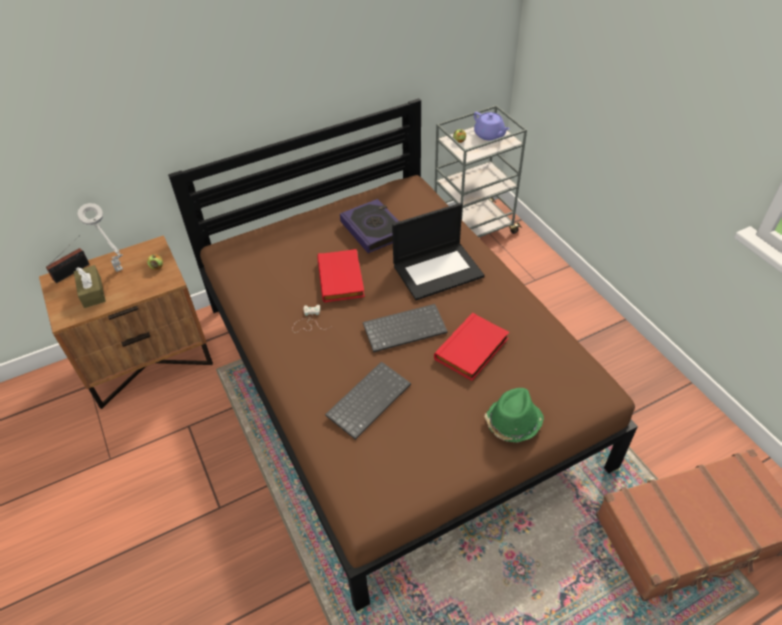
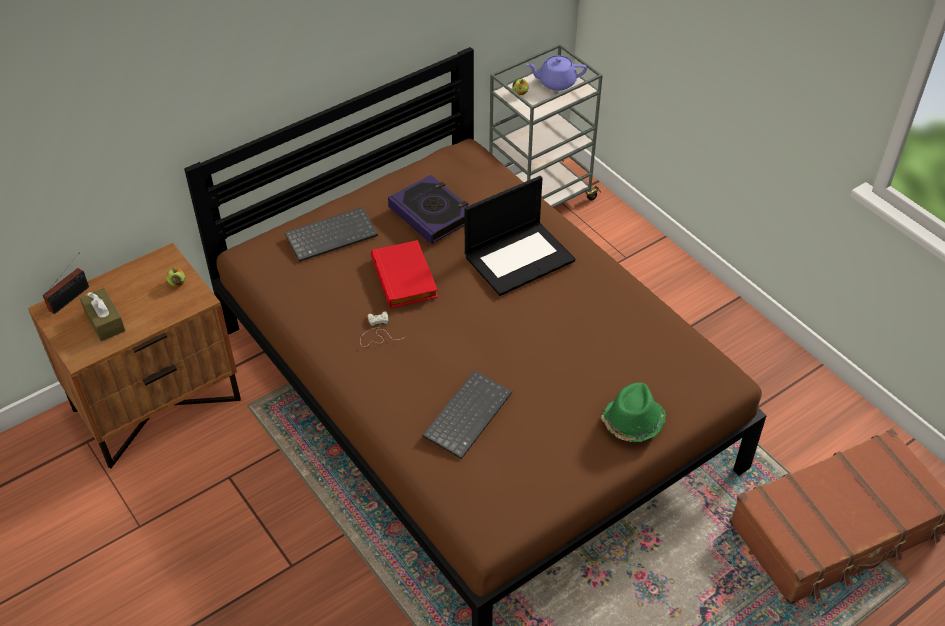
camera: 10 degrees left, 0 degrees up
grey table lamp [77,203,123,272] -> none
keyboard [363,304,448,352] -> keyboard moved to [285,207,378,262]
red book [434,313,509,381] -> none
purple teapot [473,112,510,141] -> purple teapot turned 135 degrees clockwise [526,55,587,91]

